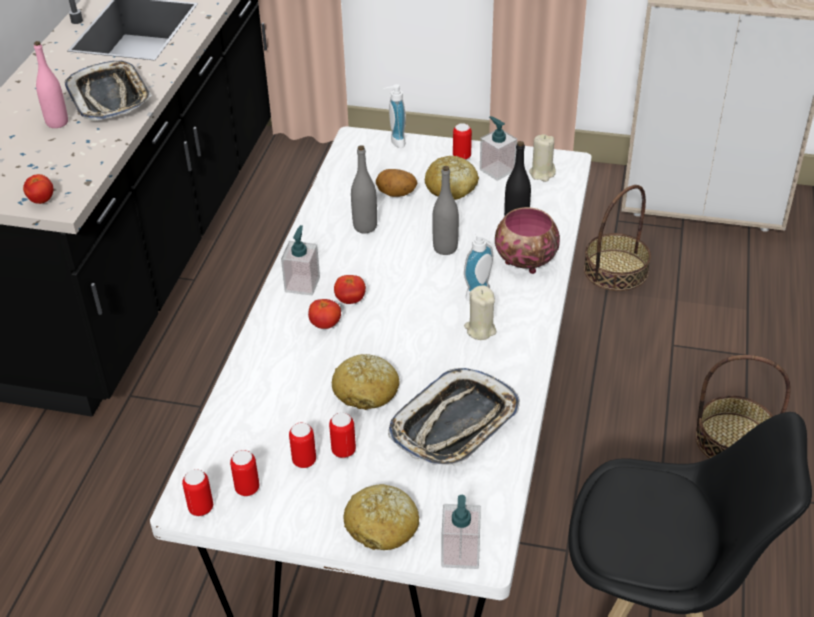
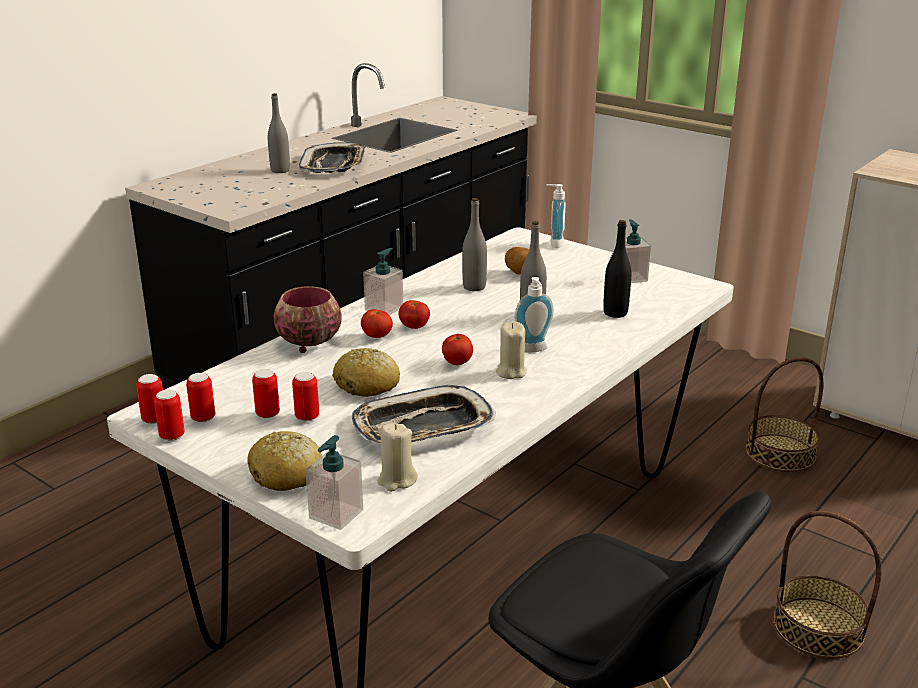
camera: 25 degrees right, 15 degrees down
tomato [23,174,54,204] -> tomato moved to [442,334,473,365]
pink bottle [34,41,68,128] -> grey bottle [268,93,290,173]
bread [425,156,479,200] -> none
can [453,123,472,160] -> can moved to [154,390,184,441]
bowl [495,207,560,274] -> bowl moved to [274,286,342,353]
beige candle [529,134,556,182] -> beige candle moved to [377,423,418,492]

